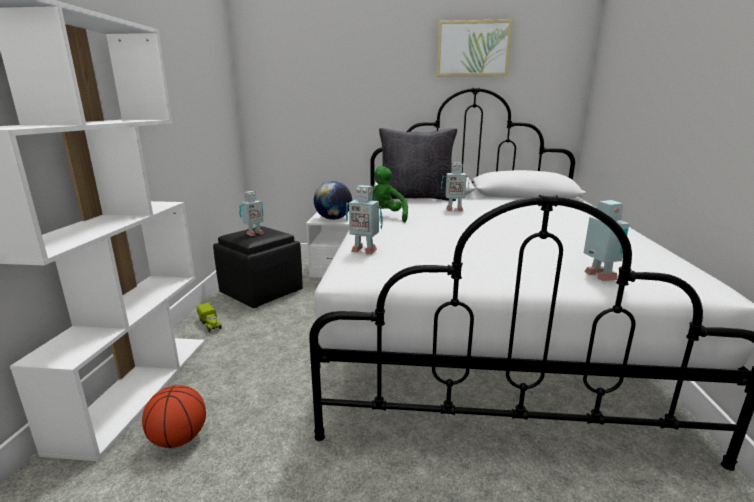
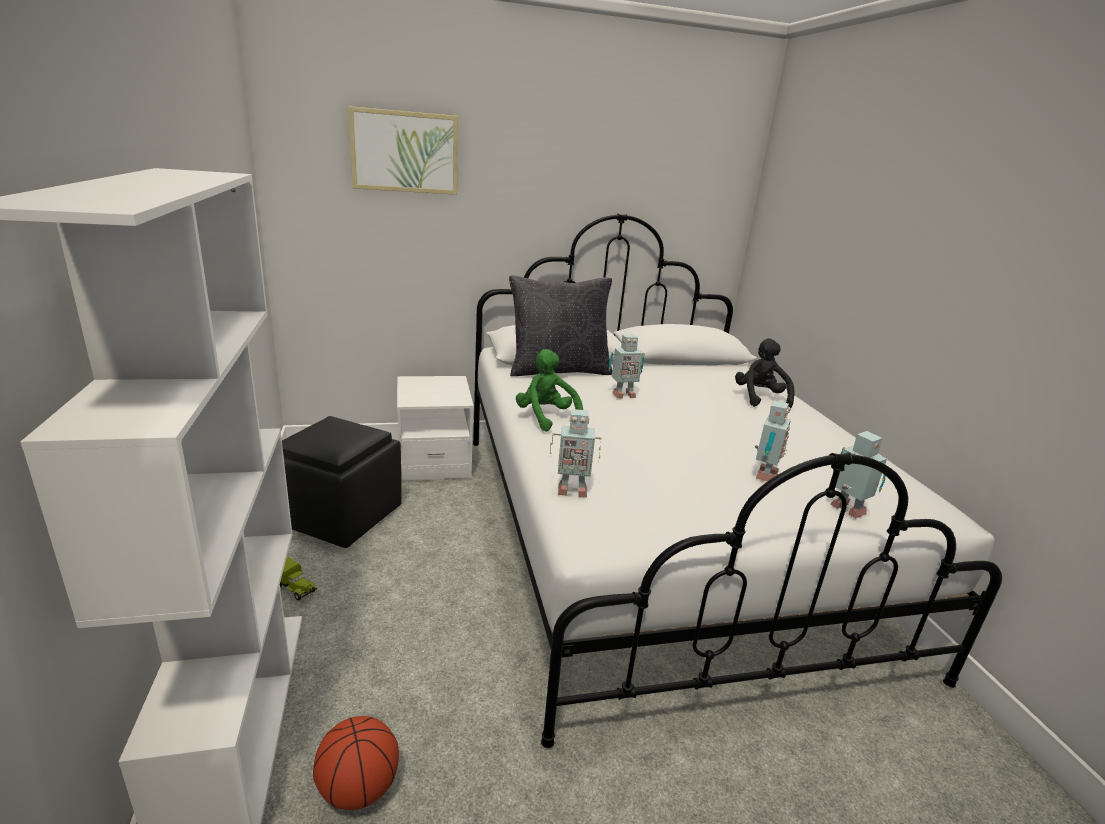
camera: 20 degrees left, 5 degrees up
toy robot [239,191,264,236] -> toy robot moved to [755,401,791,481]
globe [314,181,352,220] -> none
picture [436,19,513,76] -> picture moved to [348,106,458,195]
none -> black plush toy [735,338,795,408]

